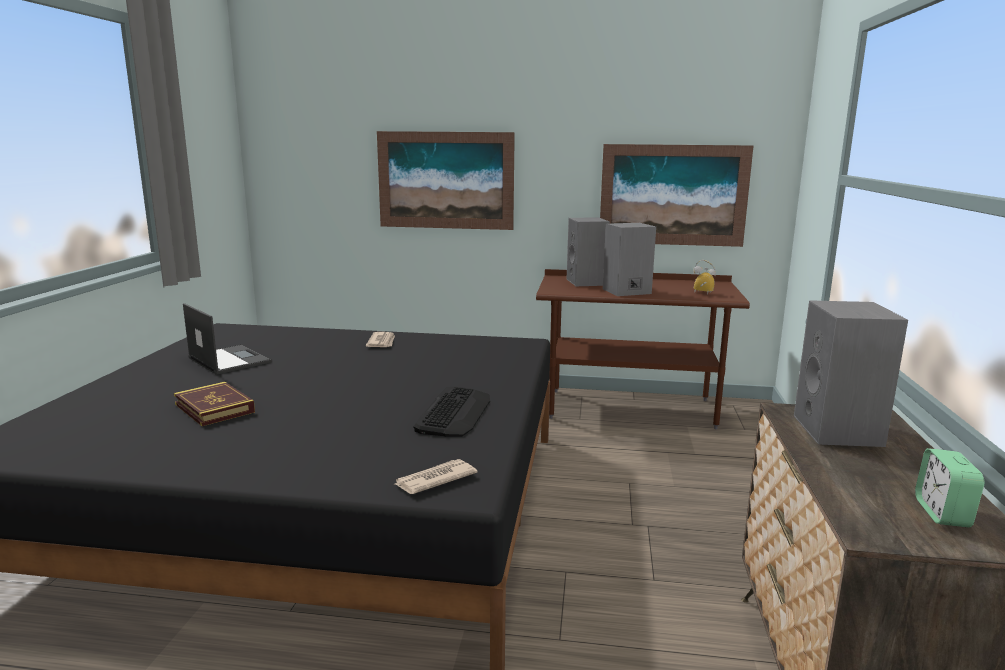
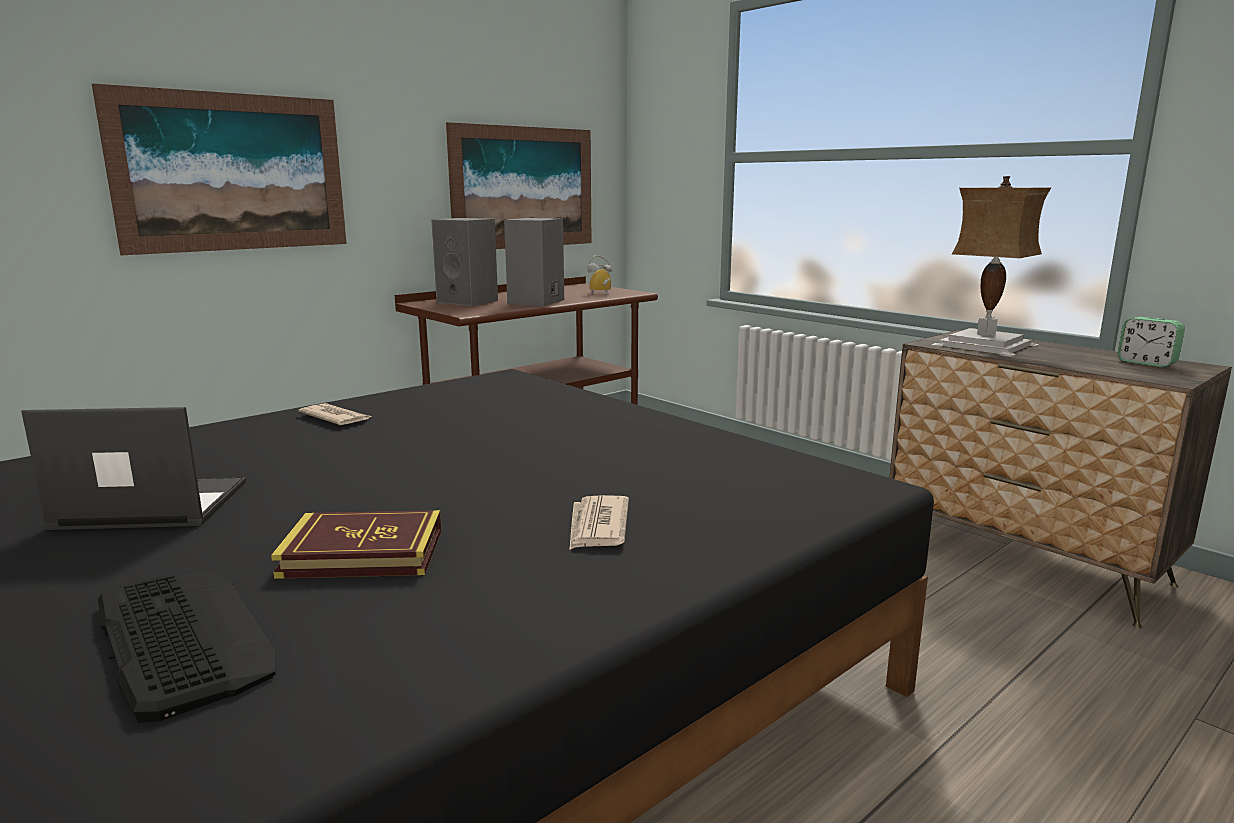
camera: 50 degrees left, 0 degrees up
newspaper [395,459,477,494] -> newspaper moved to [569,495,629,550]
keyboard [413,387,490,437] -> keyboard moved to [98,572,276,723]
grey speaker [794,300,908,447] -> table lamp [931,176,1051,357]

